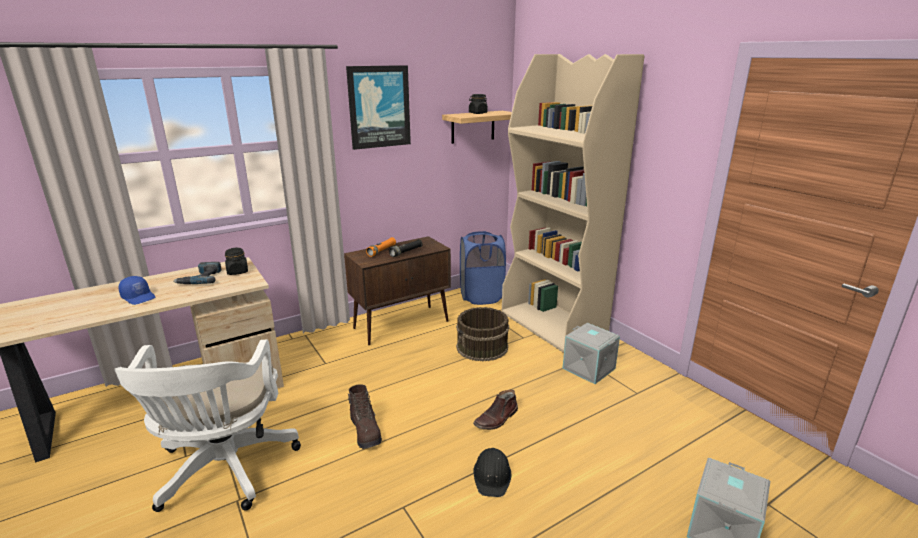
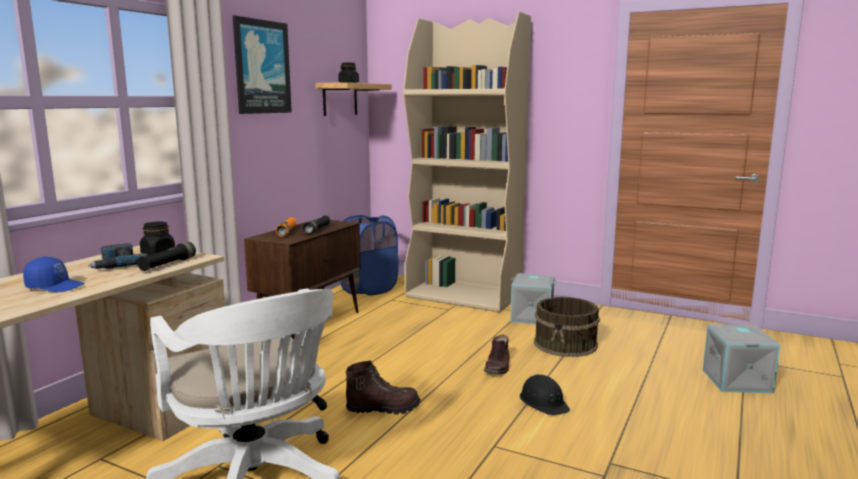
camera: 30 degrees left, 10 degrees down
brown boot [348,384,382,449] -> brown boot turned 45 degrees counterclockwise [345,360,421,415]
brown bucket [456,307,509,362] -> brown bucket moved to [534,297,600,357]
none -> black flashlight [137,242,196,271]

